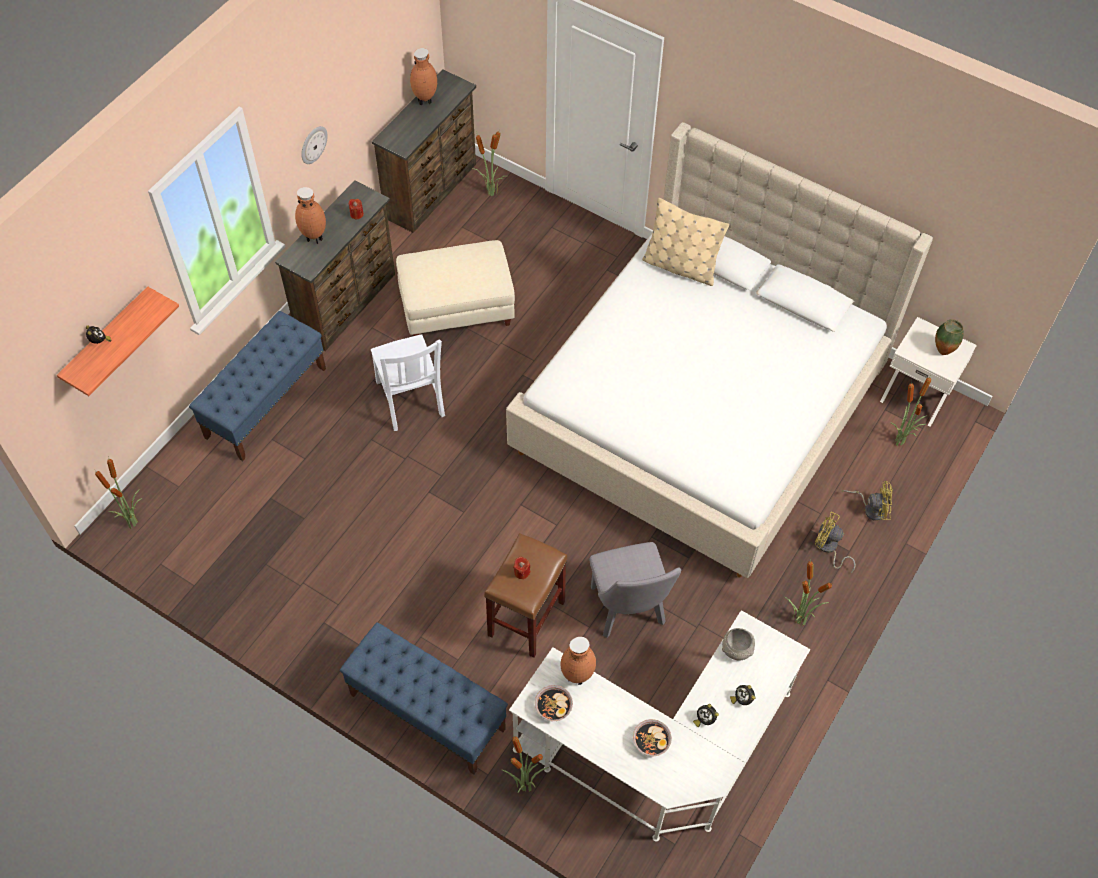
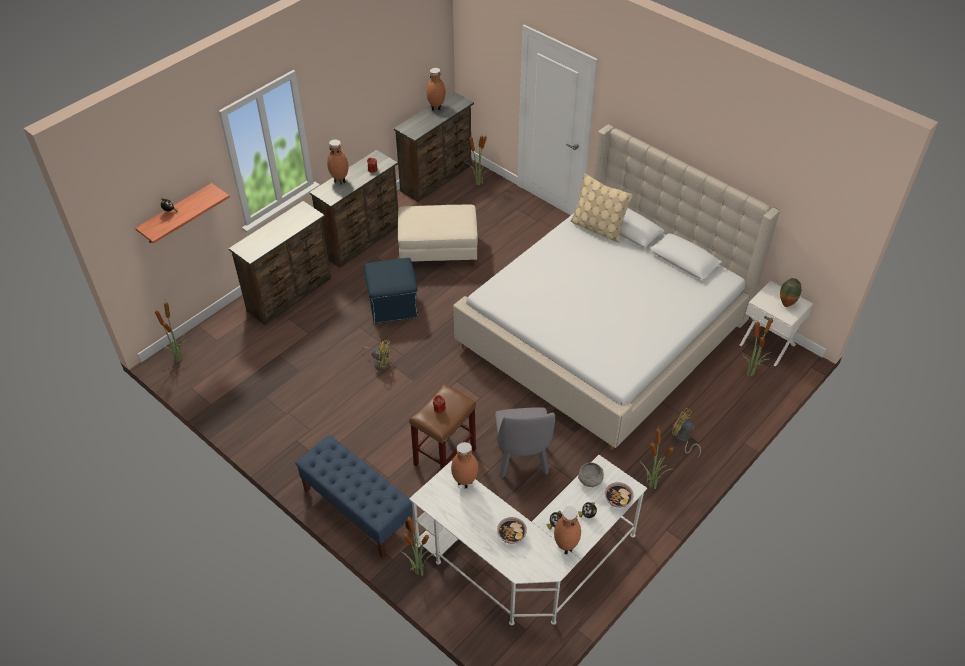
camera: 10 degrees right, 10 degrees down
blue bench [189,311,326,461] -> brown dresser [229,201,331,325]
wall clock [301,126,328,164] -> none
white chair [371,334,445,431] -> blue ottoman [364,258,418,324]
bowl [535,685,573,721] -> bowl moved to [605,482,634,508]
yellow fan [842,481,893,521] -> yellow fan moved to [362,340,391,370]
none -> brown vase [554,506,581,554]

